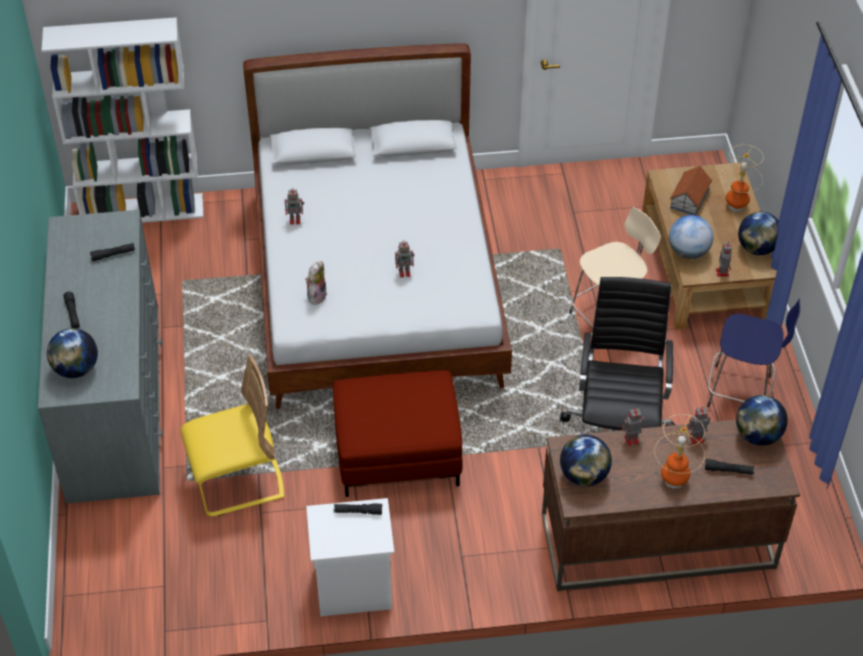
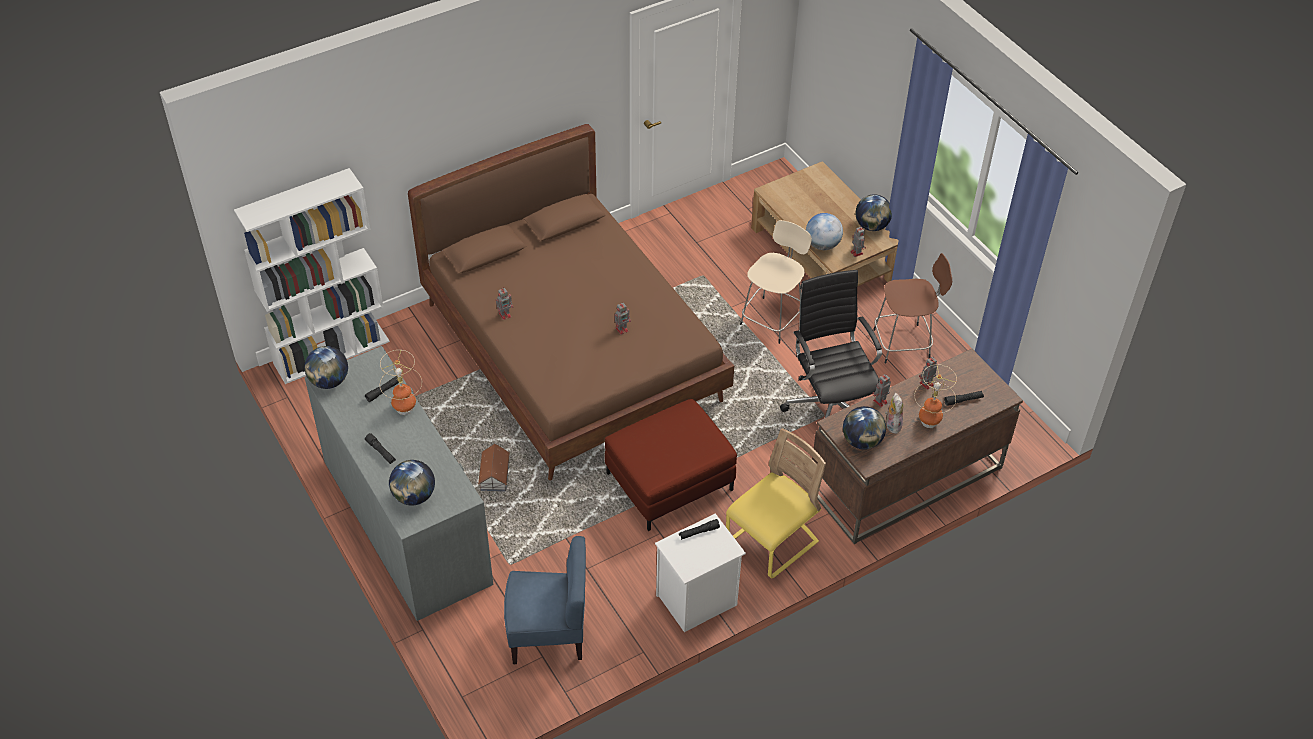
camera: 25 degrees left, 0 degrees up
yellow chair [180,355,284,517] -> yellow chair moved to [726,428,826,578]
white bed [243,43,512,409] -> brown bed [408,124,734,481]
plush toy [305,261,327,305] -> plush toy moved to [885,393,903,434]
toy house [670,166,712,215] -> toy house moved to [478,444,510,491]
blue stool [707,299,800,407] -> brown stool [873,253,952,364]
table lamp [721,144,763,212] -> table lamp moved to [380,350,422,415]
globe [736,395,788,446] -> globe moved to [304,346,348,389]
none -> blue chair [504,536,586,664]

